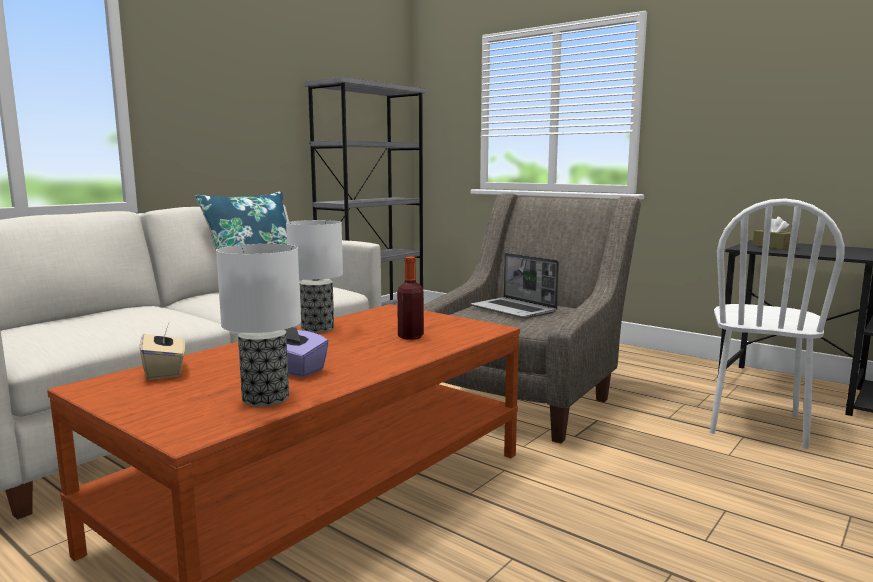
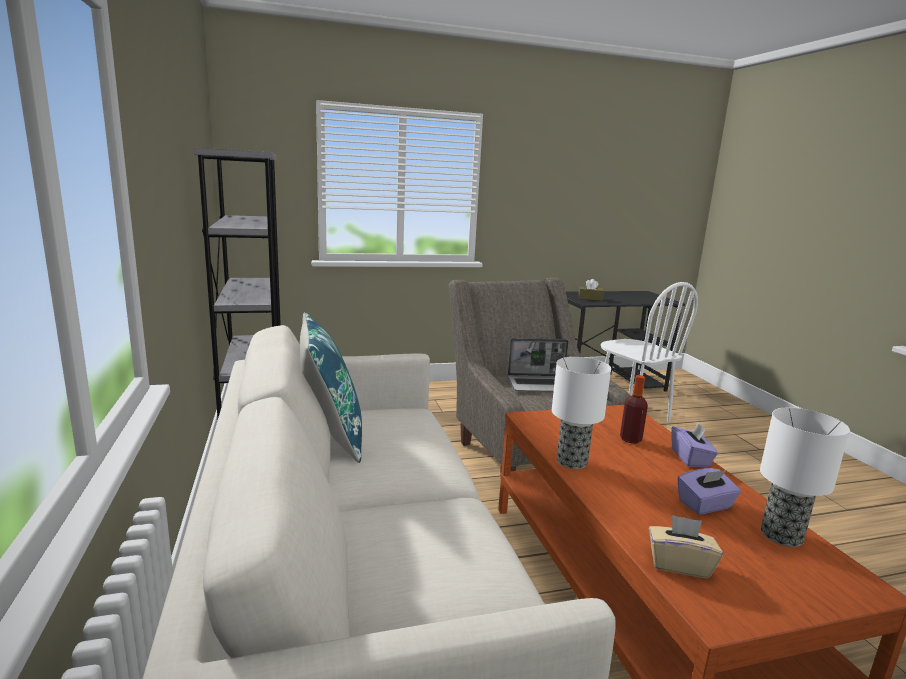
camera: 55 degrees left, 5 degrees up
none -> purple tissue box [671,423,718,467]

